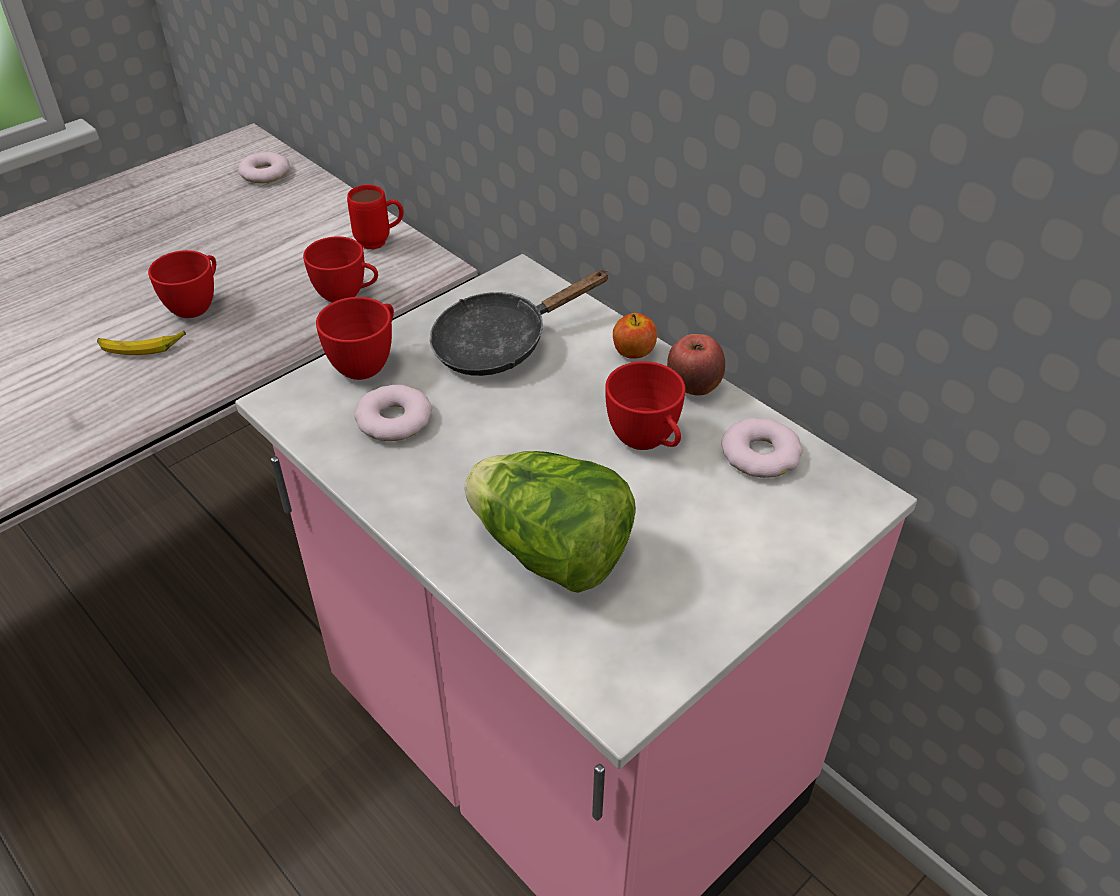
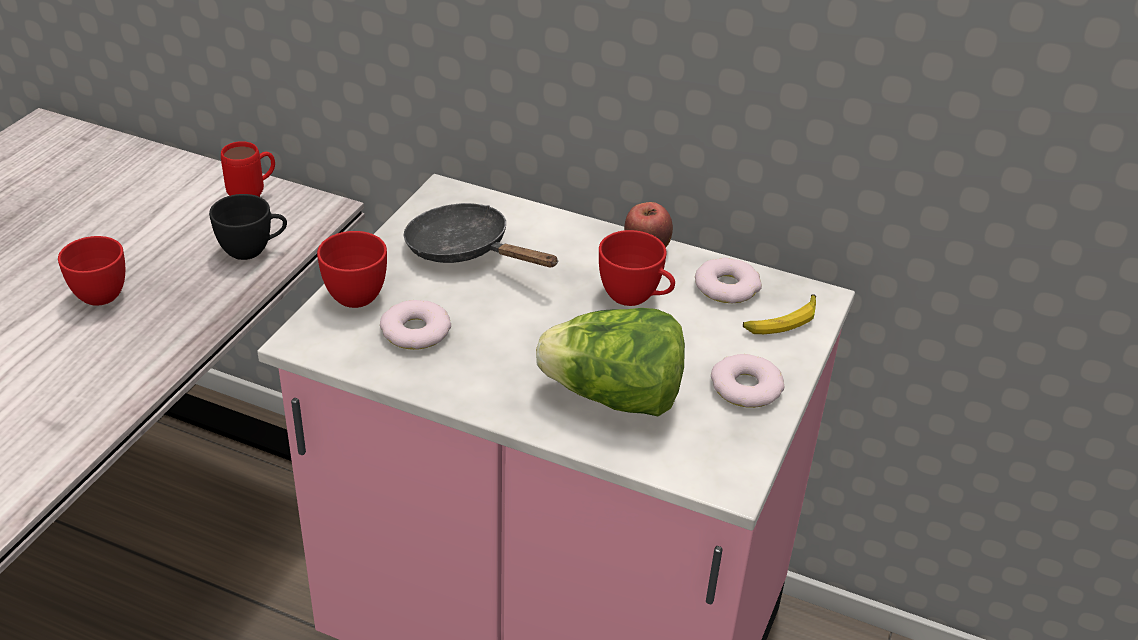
camera: 25 degrees left, 5 degrees down
banana [97,330,186,355] -> banana moved to [743,294,816,334]
donut [238,152,290,183] -> donut moved to [711,354,785,408]
red cup [303,236,378,303] -> black cup [209,194,287,260]
black frying pan [430,270,610,376] -> black frying pan turned 90 degrees clockwise [403,203,559,267]
apple [613,313,657,358] -> none

